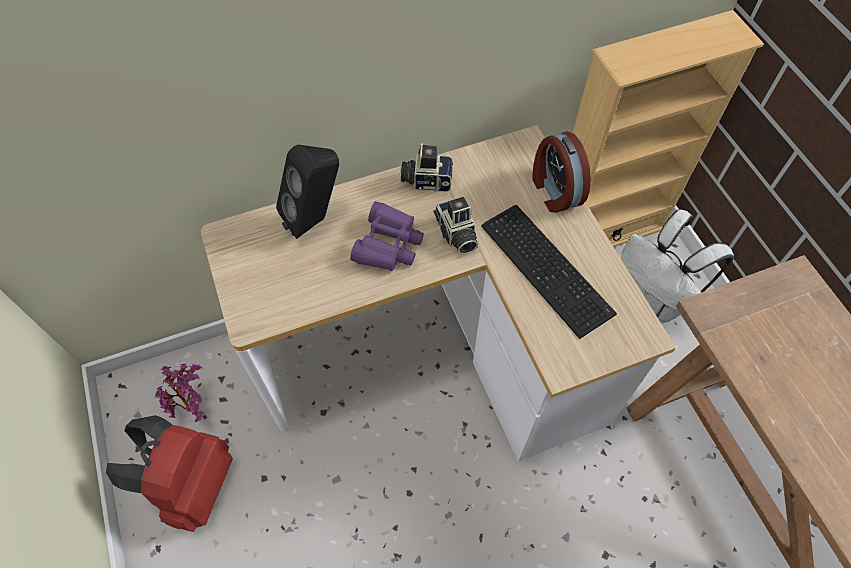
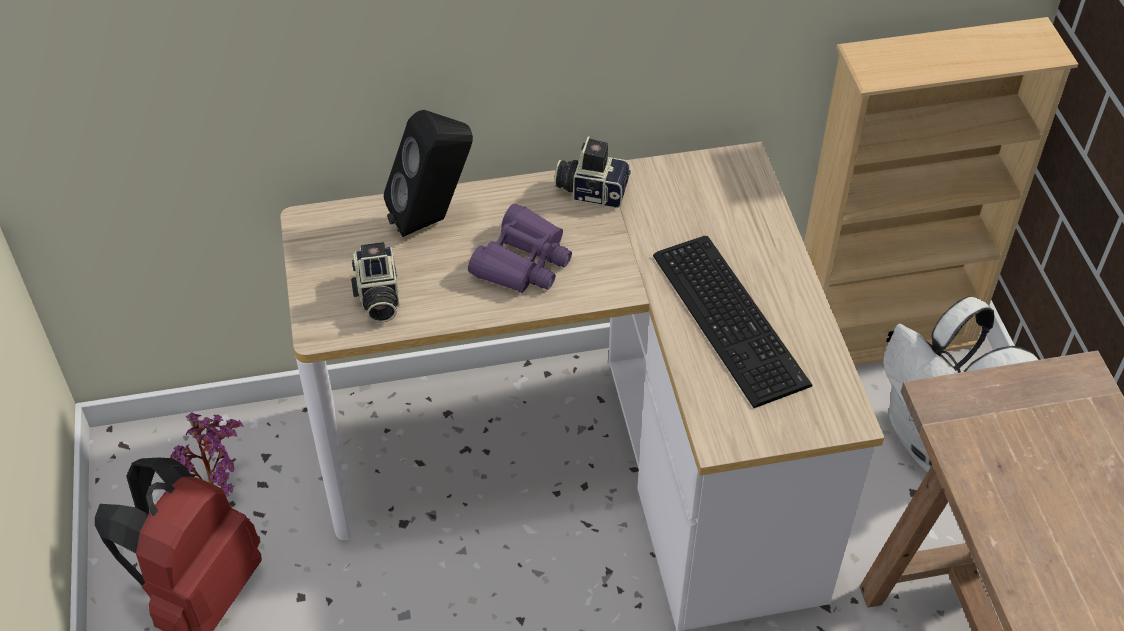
camera: 10 degrees right, 10 degrees down
camera [434,197,478,254] -> camera moved to [351,242,400,323]
alarm clock [532,131,591,213] -> none

